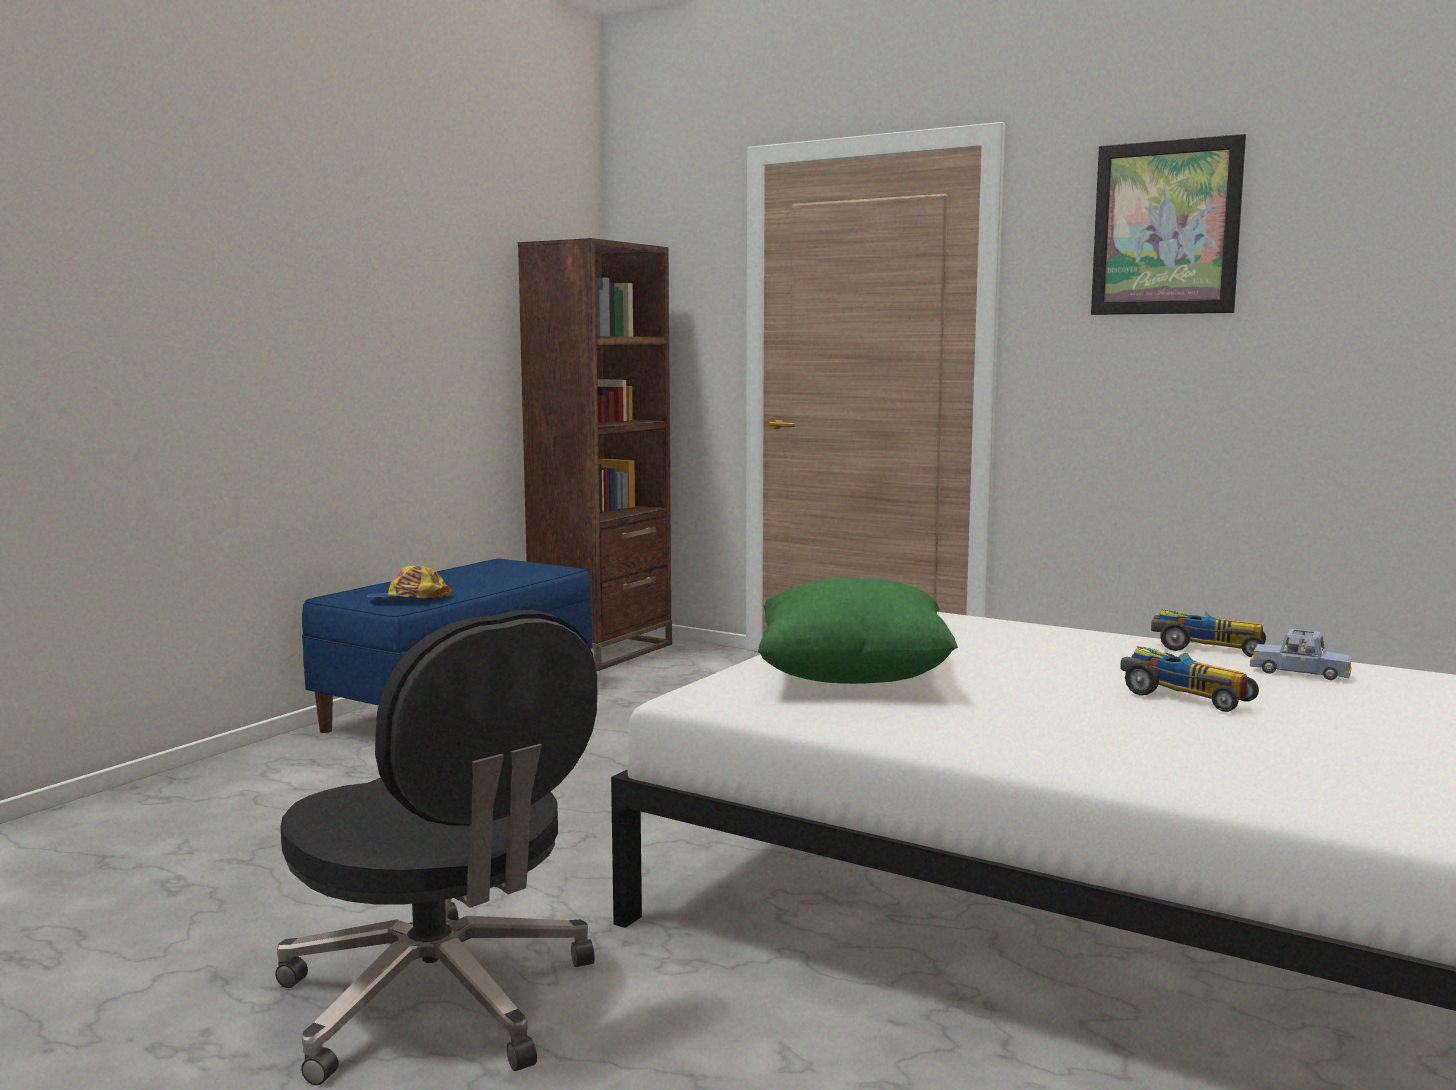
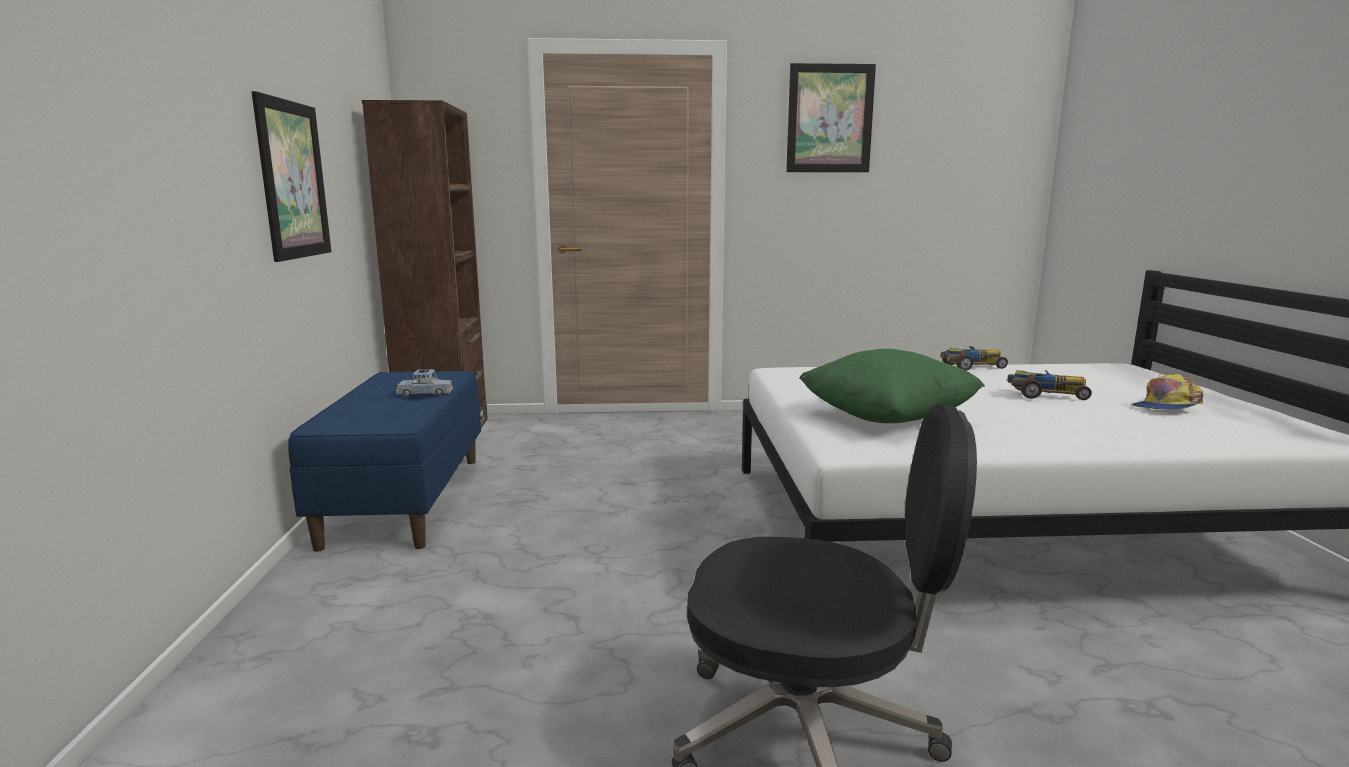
camera: 35 degrees left, 5 degrees up
cap [367,566,452,598] -> cap moved to [1131,374,1203,410]
blue toy car [1250,629,1352,680] -> blue toy car moved to [396,369,453,397]
none -> picture [252,91,331,262]

